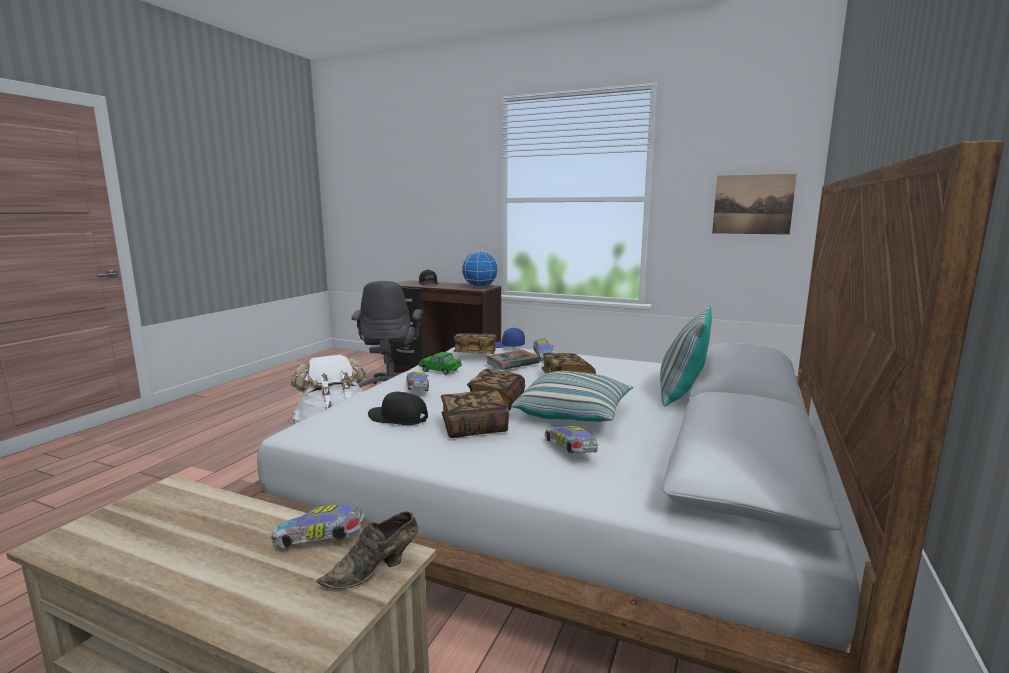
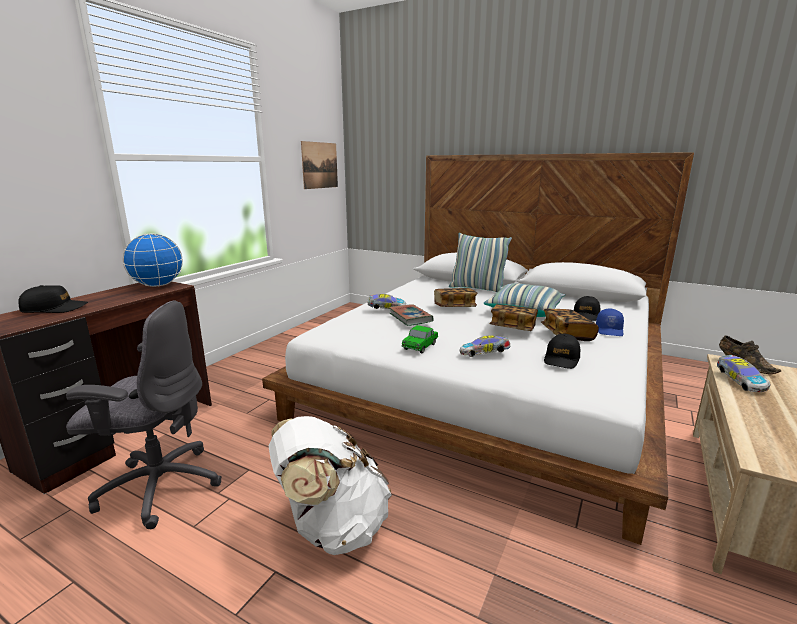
camera: 85 degrees left, 5 degrees up
book [453,333,496,354] -> none
blue cap [495,328,525,348] -> blue cap moved to [596,309,624,336]
toy car [545,426,598,453] -> black cap [574,296,600,321]

